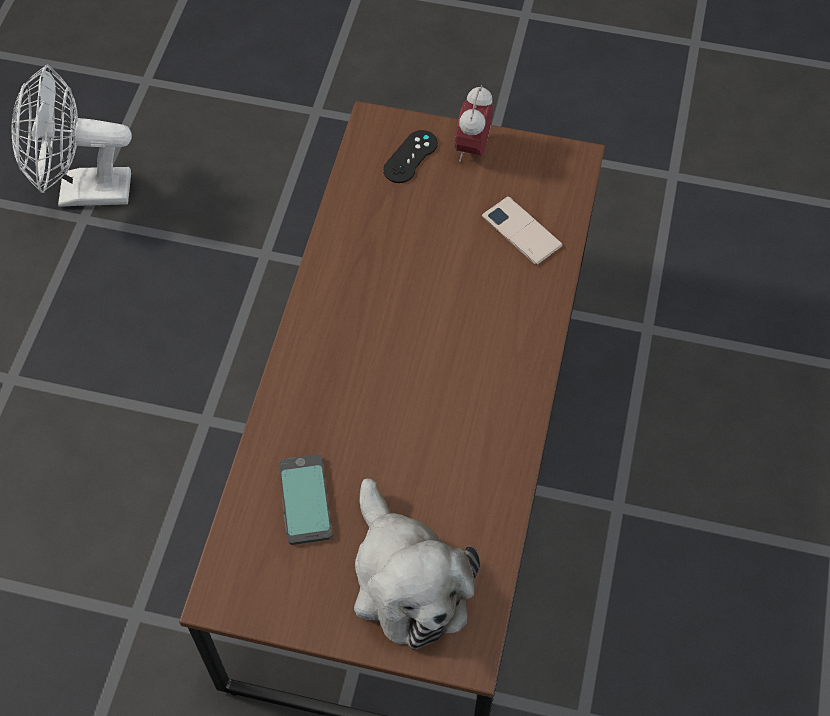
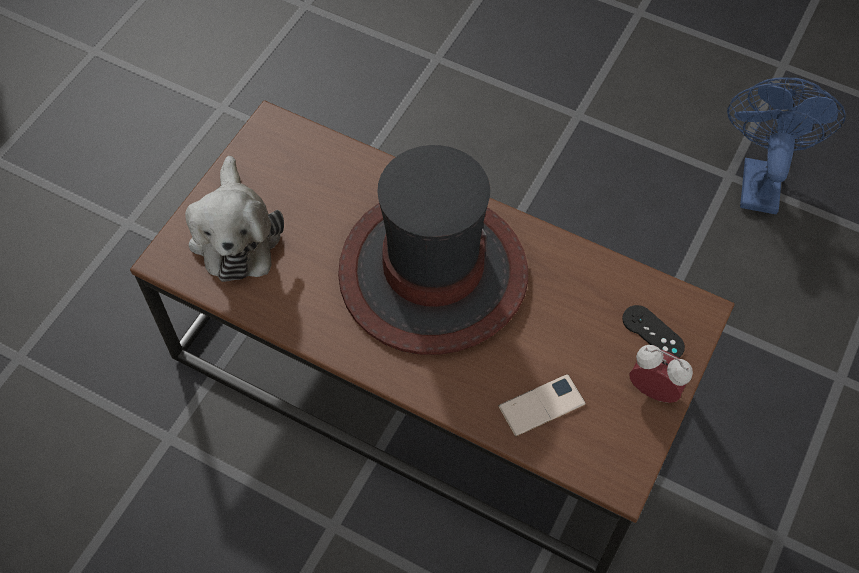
camera: 105 degrees right, 0 degrees up
white fan [11,64,132,207] -> blue fan [727,78,846,214]
phone [279,454,333,545] -> none
plush toy [354,478,480,650] -> plush toy turned 90 degrees counterclockwise [185,156,284,282]
none -> hat [338,145,528,355]

